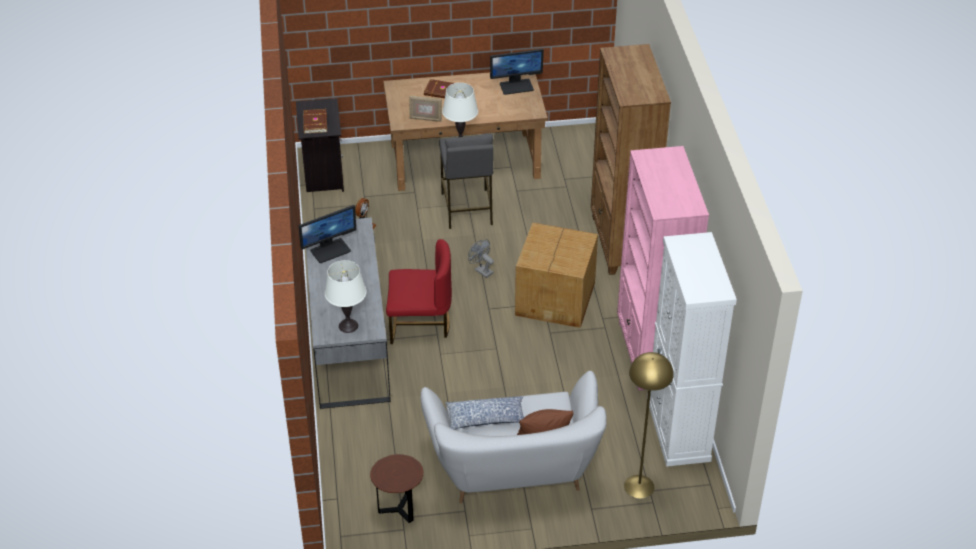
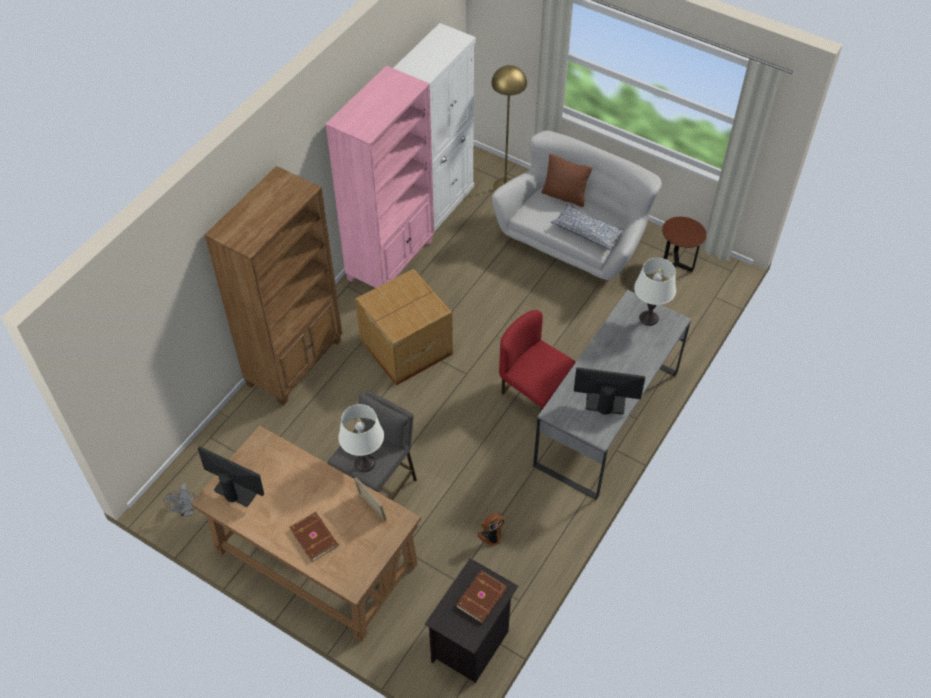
camera: 140 degrees left, 10 degrees up
grey fan [468,239,494,278] -> grey fan moved to [164,483,196,516]

